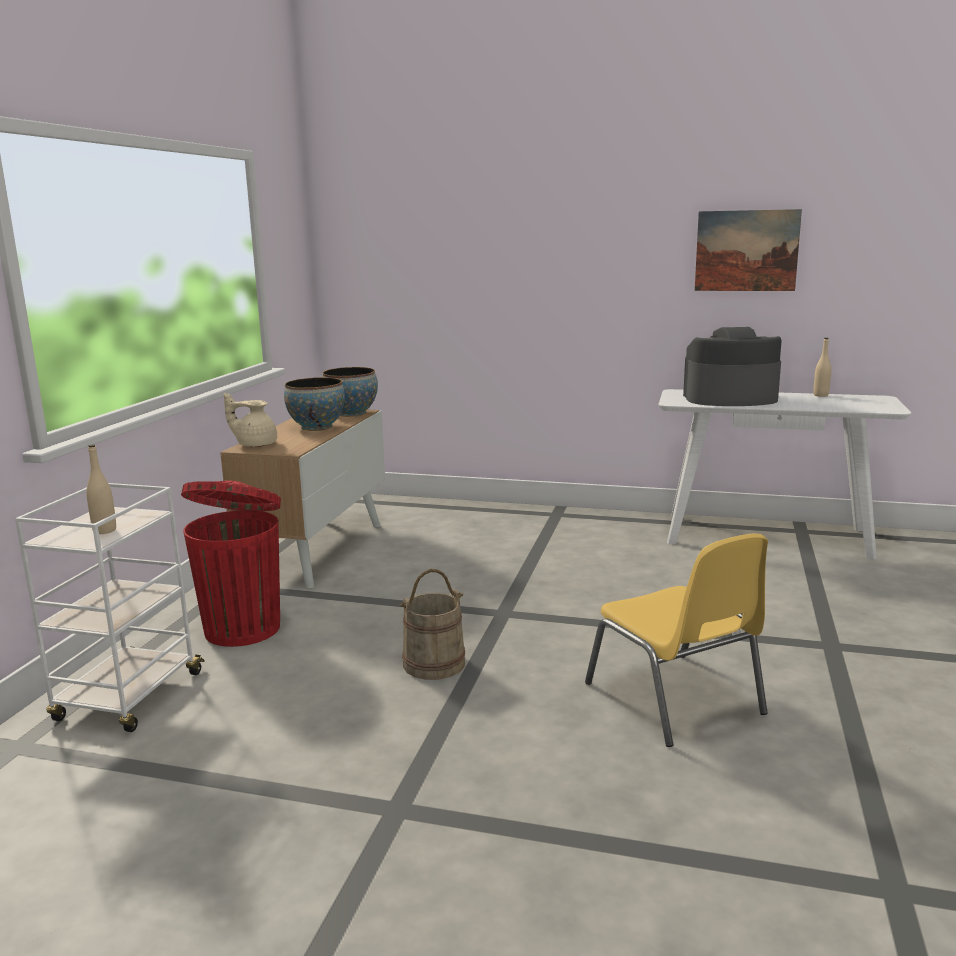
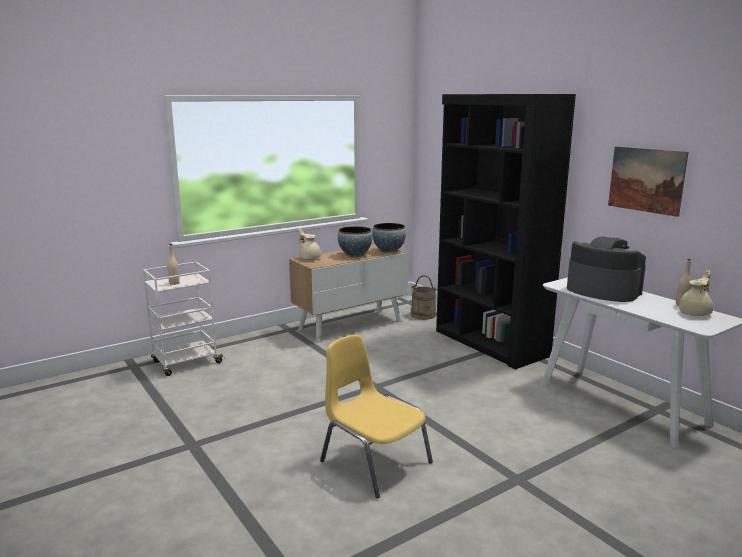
camera: 40 degrees right, 0 degrees up
red trash can [181,480,281,647] -> none
beige bucket [399,569,465,680] -> beige bucket moved to [411,275,437,320]
yellow chair [585,533,768,747] -> yellow chair turned 120 degrees clockwise [320,335,433,498]
none -> black bookcase [436,94,576,369]
none -> beige teapot [679,270,713,316]

